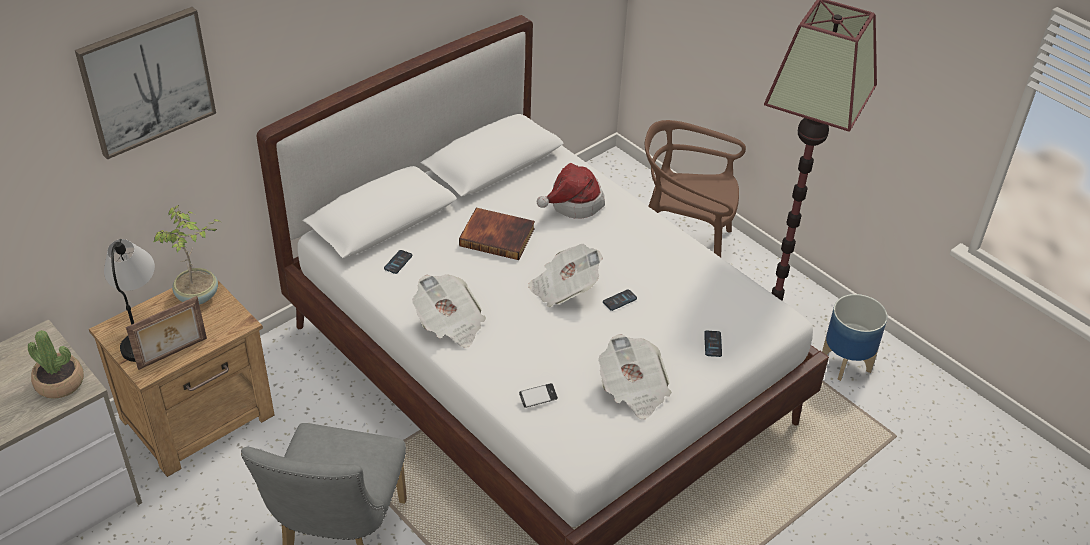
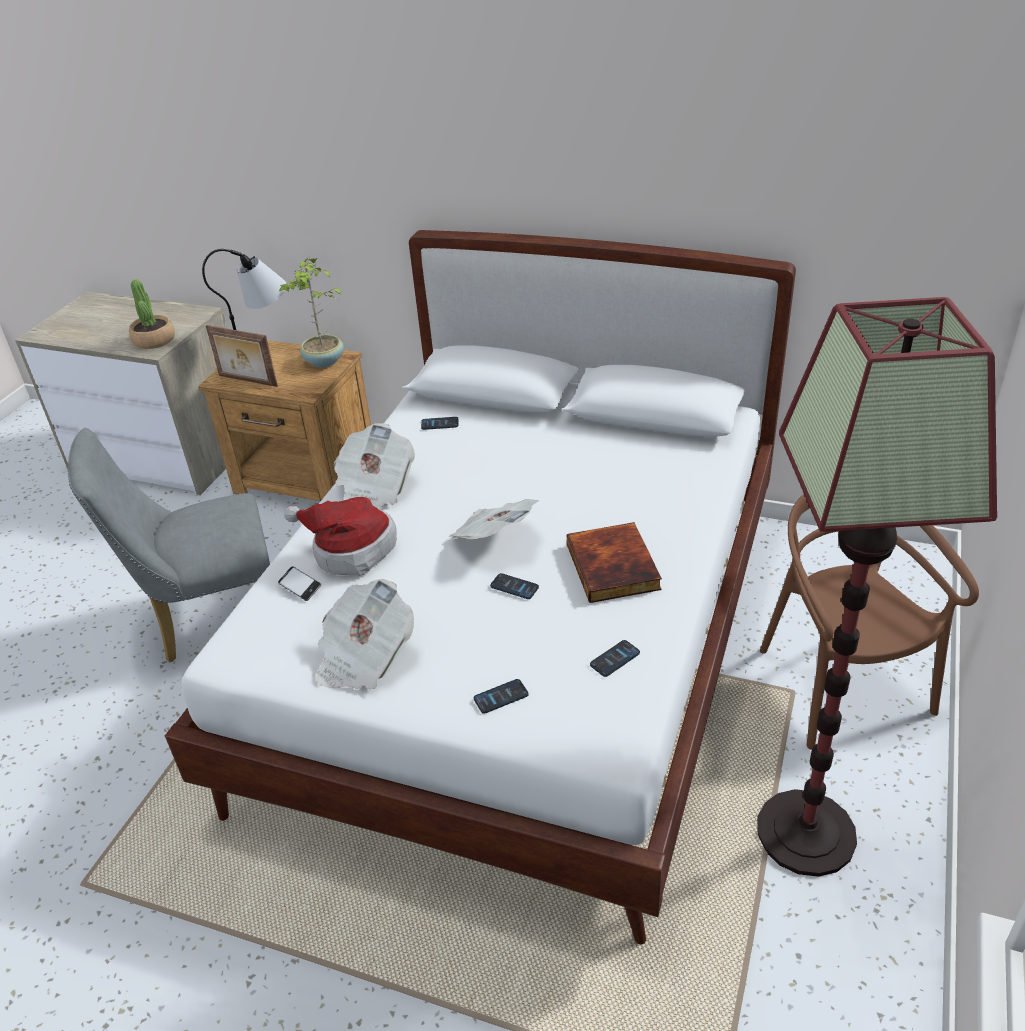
camera: 65 degrees right, 5 degrees down
picture [75,7,216,160] -> none
book [459,208,535,260] -> book moved to [567,522,662,603]
hat [537,163,605,218] -> hat moved to [284,497,397,576]
planter [822,294,888,381] -> none
none -> phone [590,640,640,677]

